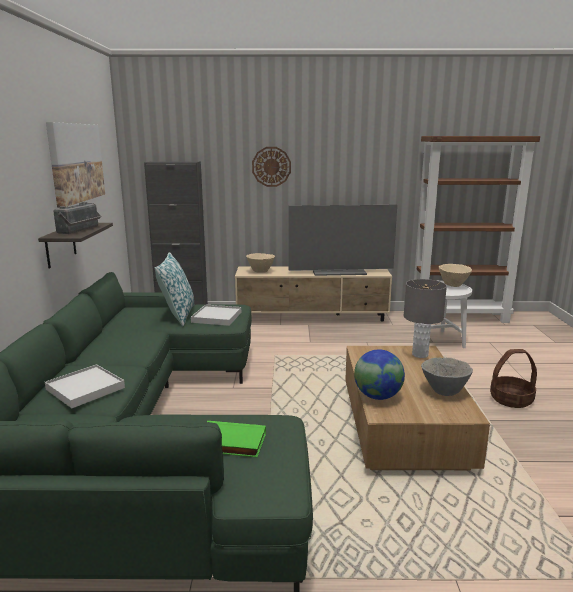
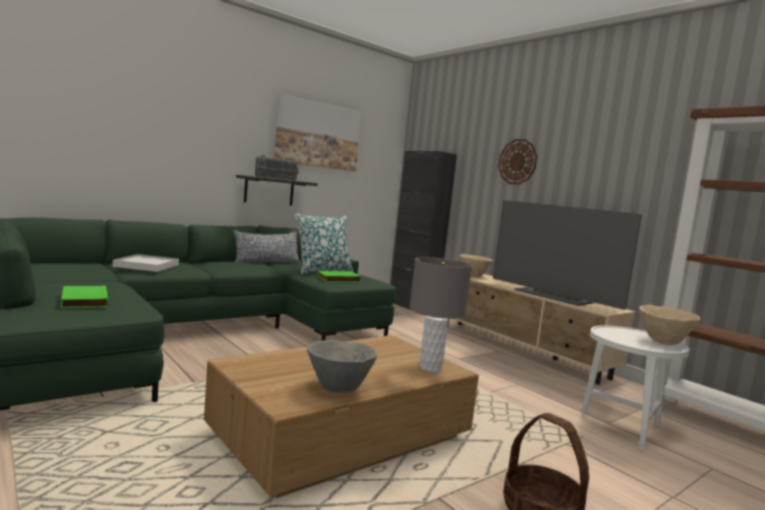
camera: 50 degrees right, 10 degrees down
white tray [191,305,241,326] -> green book [317,271,362,282]
globe [354,349,405,400] -> none
none -> pillow [233,230,301,263]

